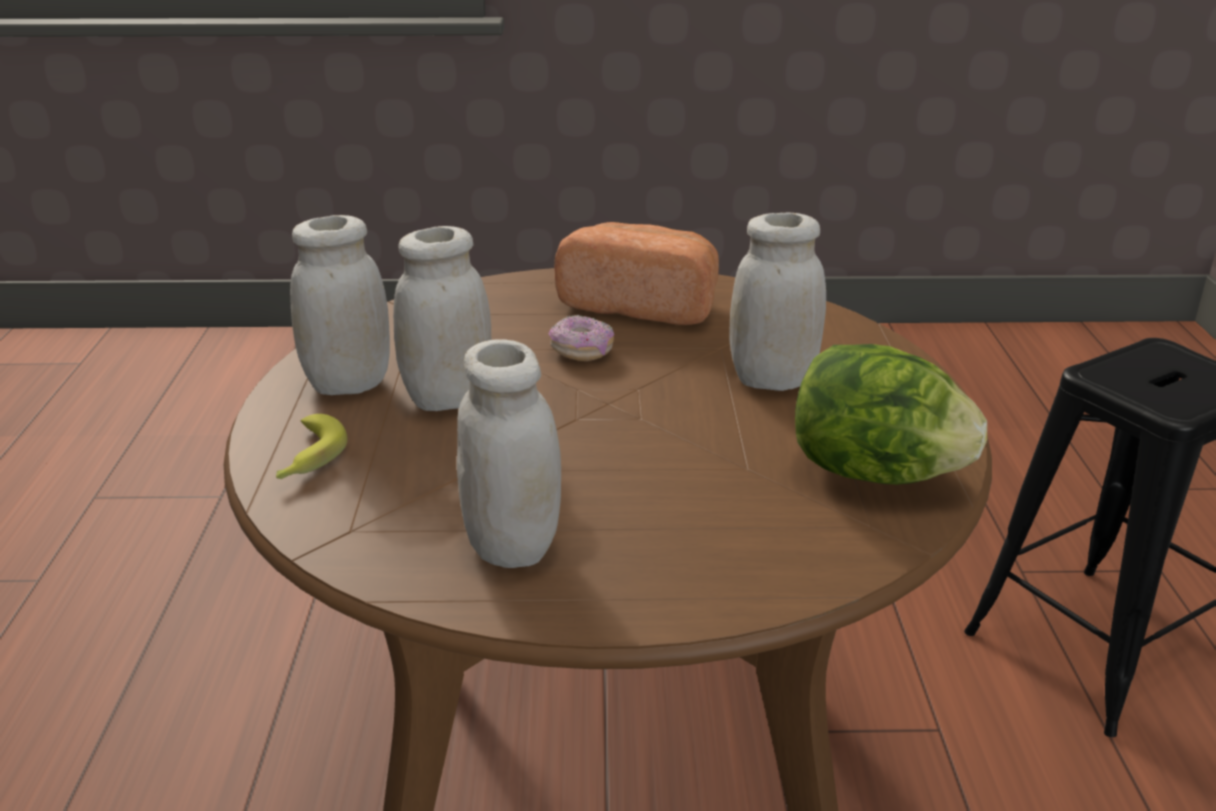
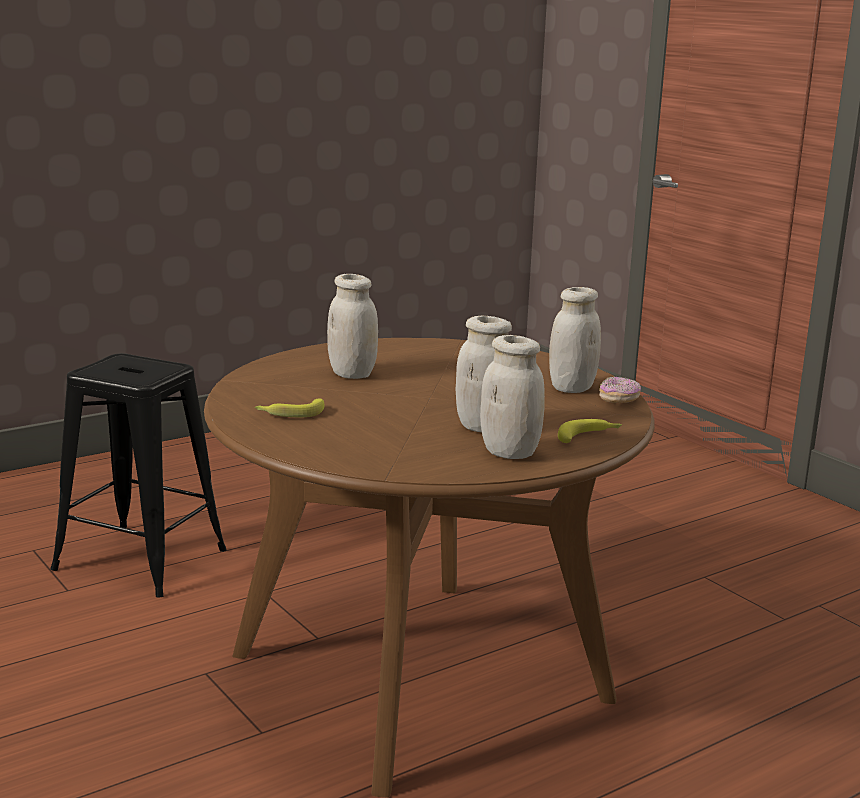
camera: 125 degrees left, 10 degrees down
donut [549,315,614,361] -> donut moved to [599,376,641,403]
bread [554,222,719,325] -> banana [255,398,324,417]
lettuce [795,344,987,485] -> none

